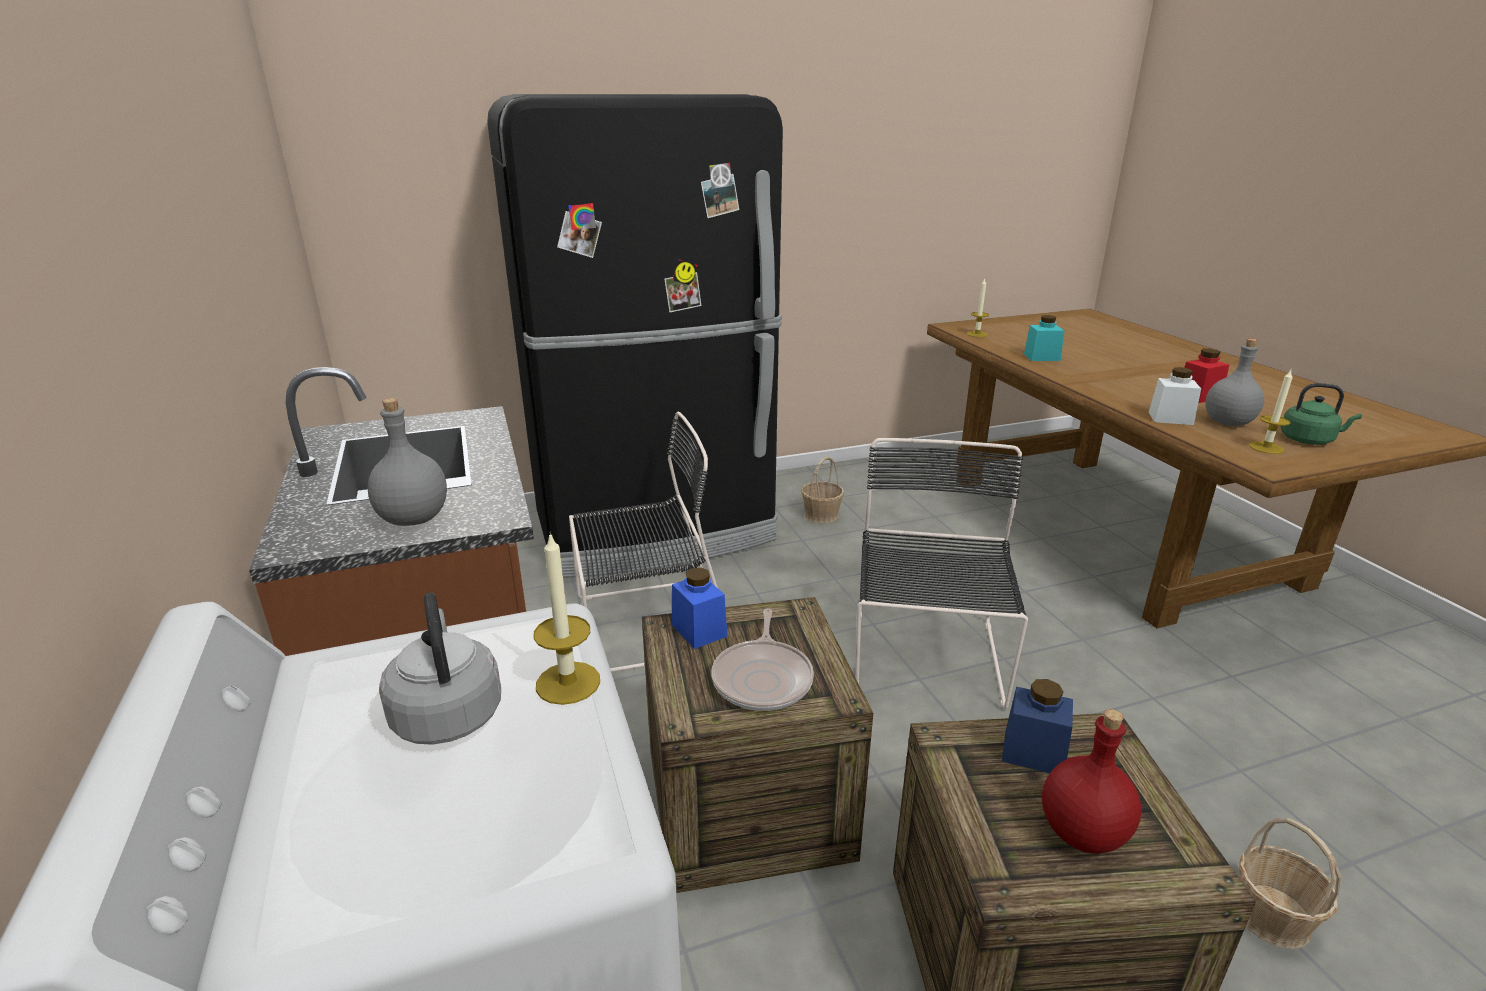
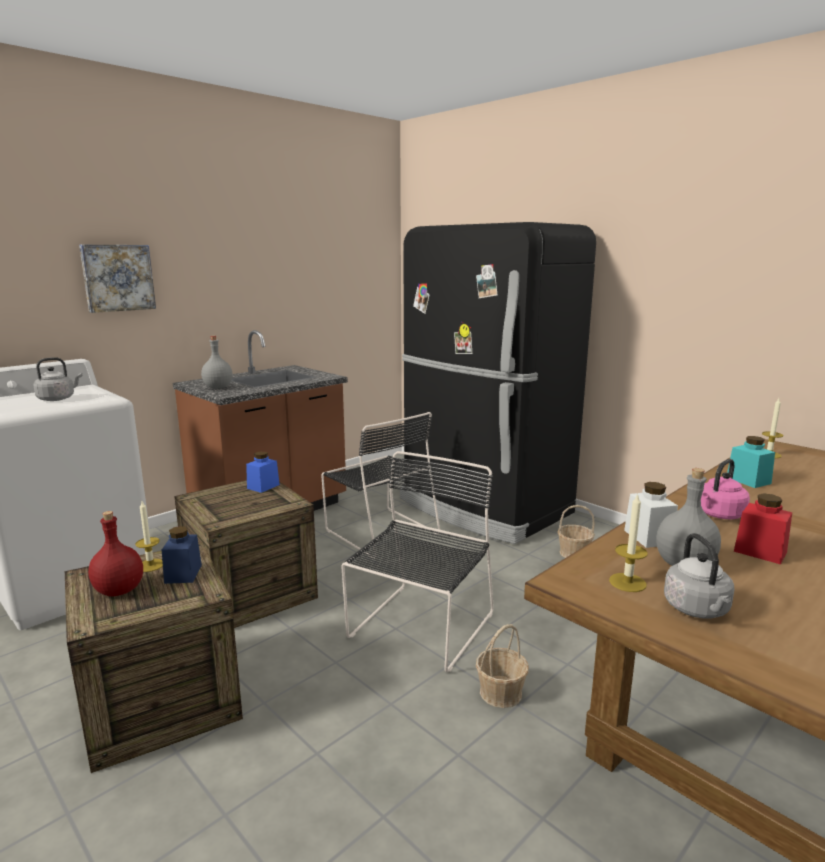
camera: 65 degrees right, 10 degrees down
candle [533,532,600,705] -> candle moved to [135,501,163,572]
frying pan [711,609,814,711] -> none
black chair [855,438,1028,709] -> black chair turned 45 degrees counterclockwise [341,451,494,672]
basket [1238,818,1341,949] -> basket moved to [476,624,529,708]
green kettle [1281,383,1362,445] -> grey kettle [664,533,735,619]
none -> picture [79,244,156,313]
none -> pink kettle [701,459,750,519]

